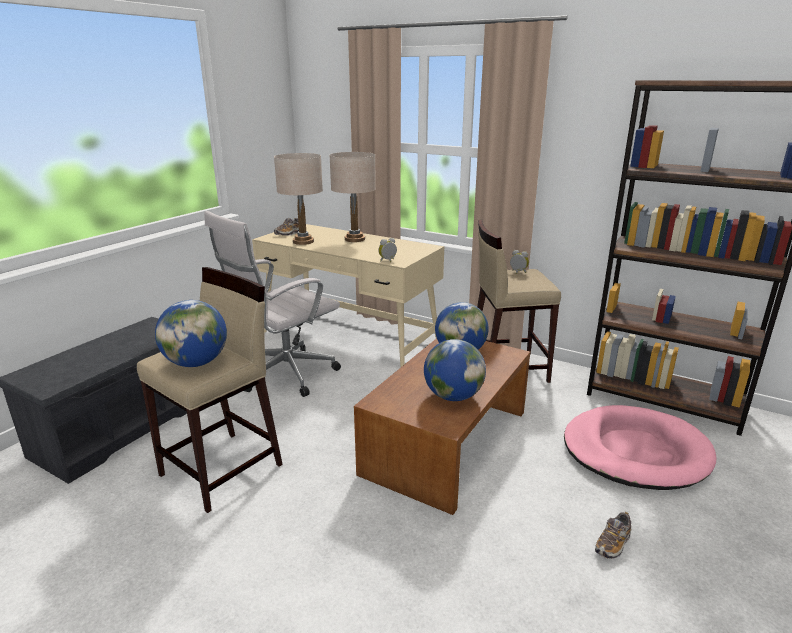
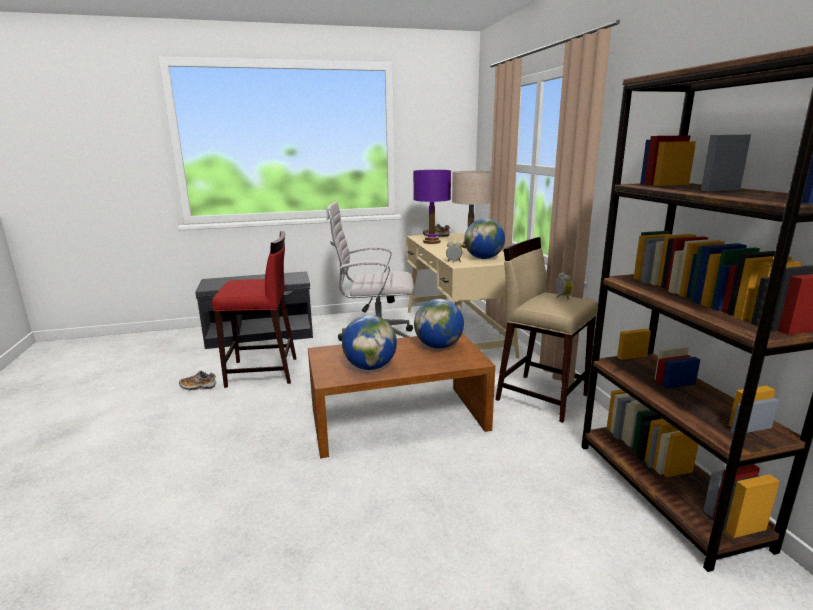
camera: 45 degrees right, 5 degrees down
beige stool [137,267,283,513] -> red stool [212,231,297,388]
globe [155,300,227,367] -> globe moved to [464,219,505,259]
beige table lamp [274,153,323,245] -> purple table lamp [413,170,451,244]
pink dog bed [564,405,716,490] -> none
shoe [595,512,631,559] -> shoe moved to [179,371,216,391]

